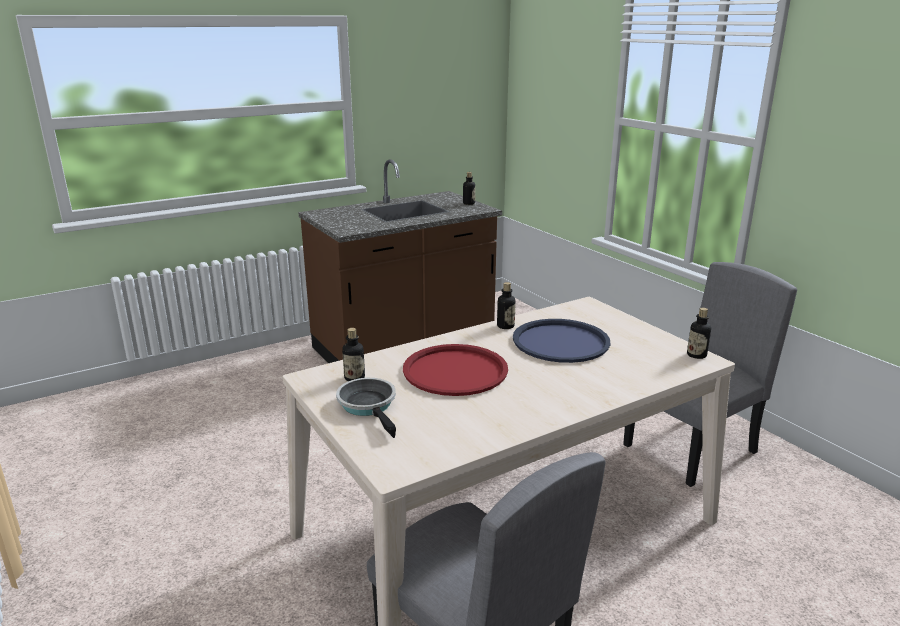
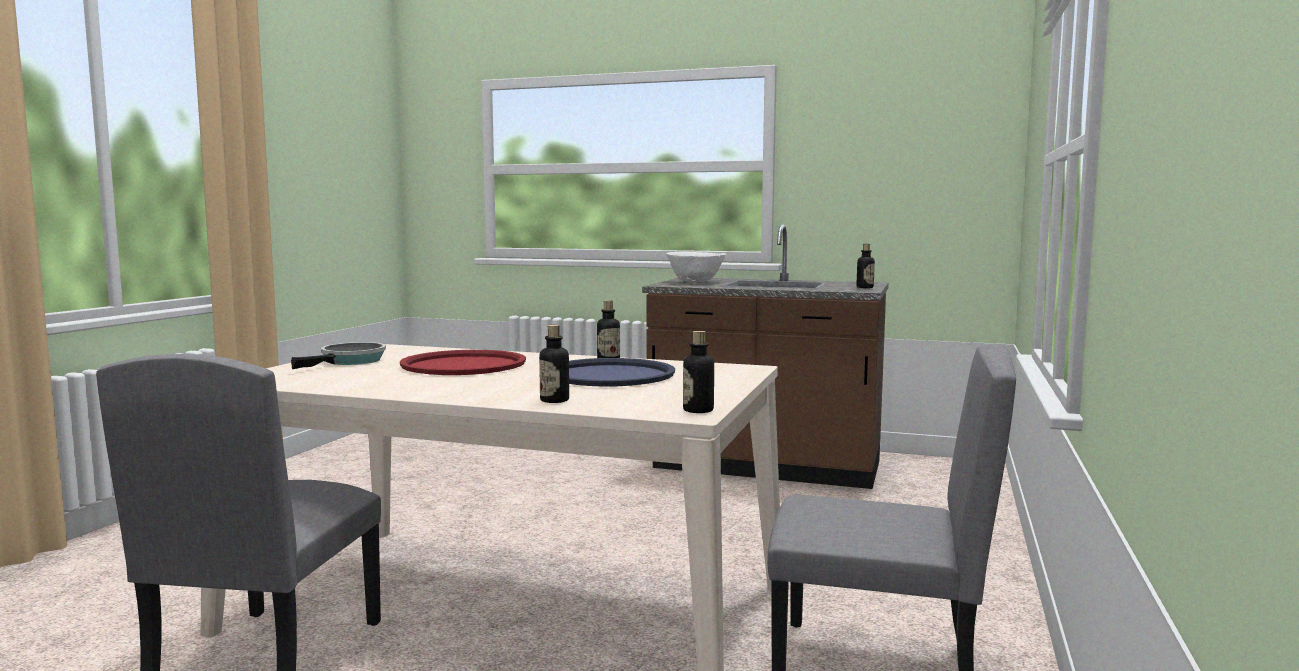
camera: 50 degrees right, 15 degrees down
bottle [342,328,365,381] -> bottle moved to [539,325,569,403]
none -> white bowl [666,252,726,282]

